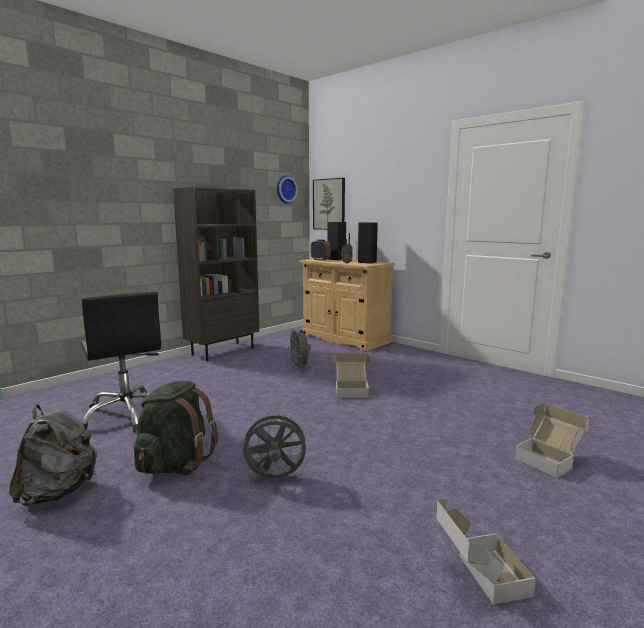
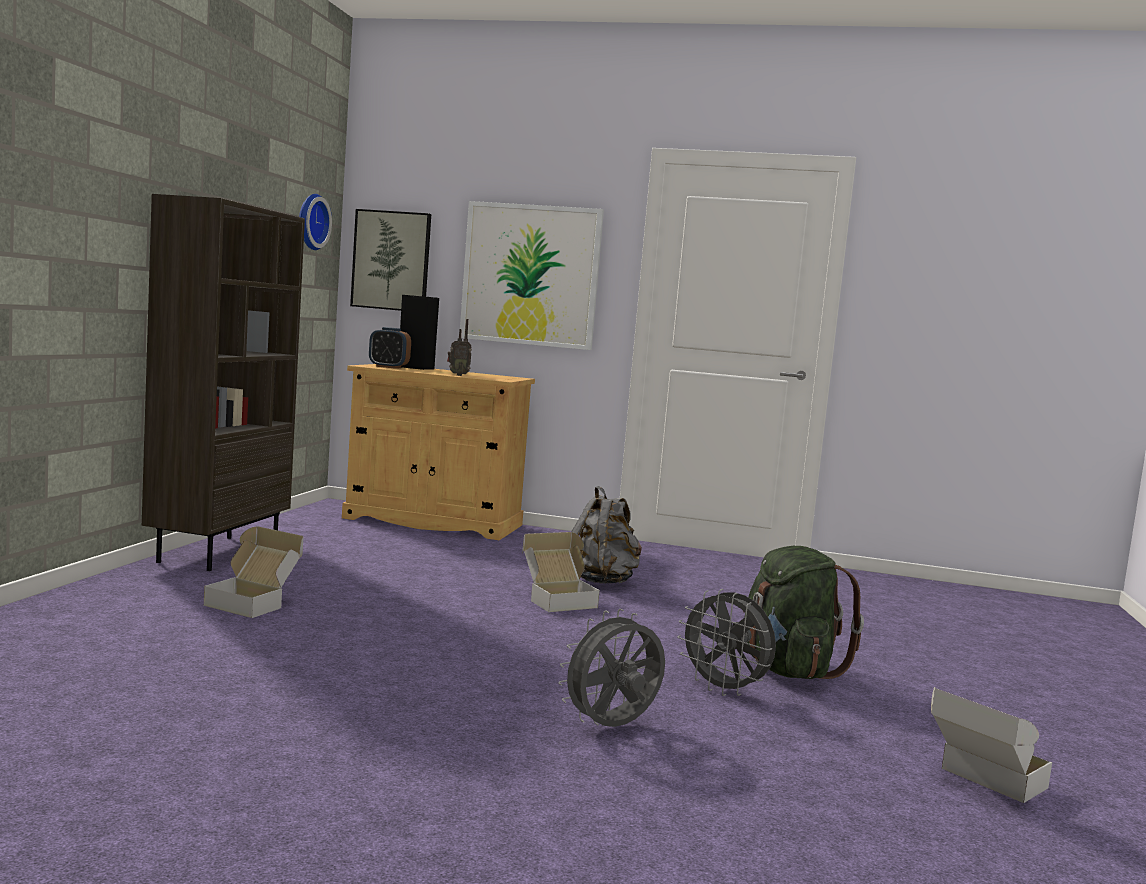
camera: 30 degrees left, 5 degrees down
grey backpack [9,404,97,506] -> grey backpack moved to [571,486,642,583]
black office chair [81,292,161,432] -> none
green backpack [134,381,219,475] -> green backpack moved to [743,546,864,679]
grey fan [288,328,311,368] -> grey fan moved to [677,589,776,696]
black speaker [358,222,378,264] -> none
cardboard box [515,403,588,478] -> cardboard box moved to [204,526,304,618]
none -> picture [460,201,604,350]

